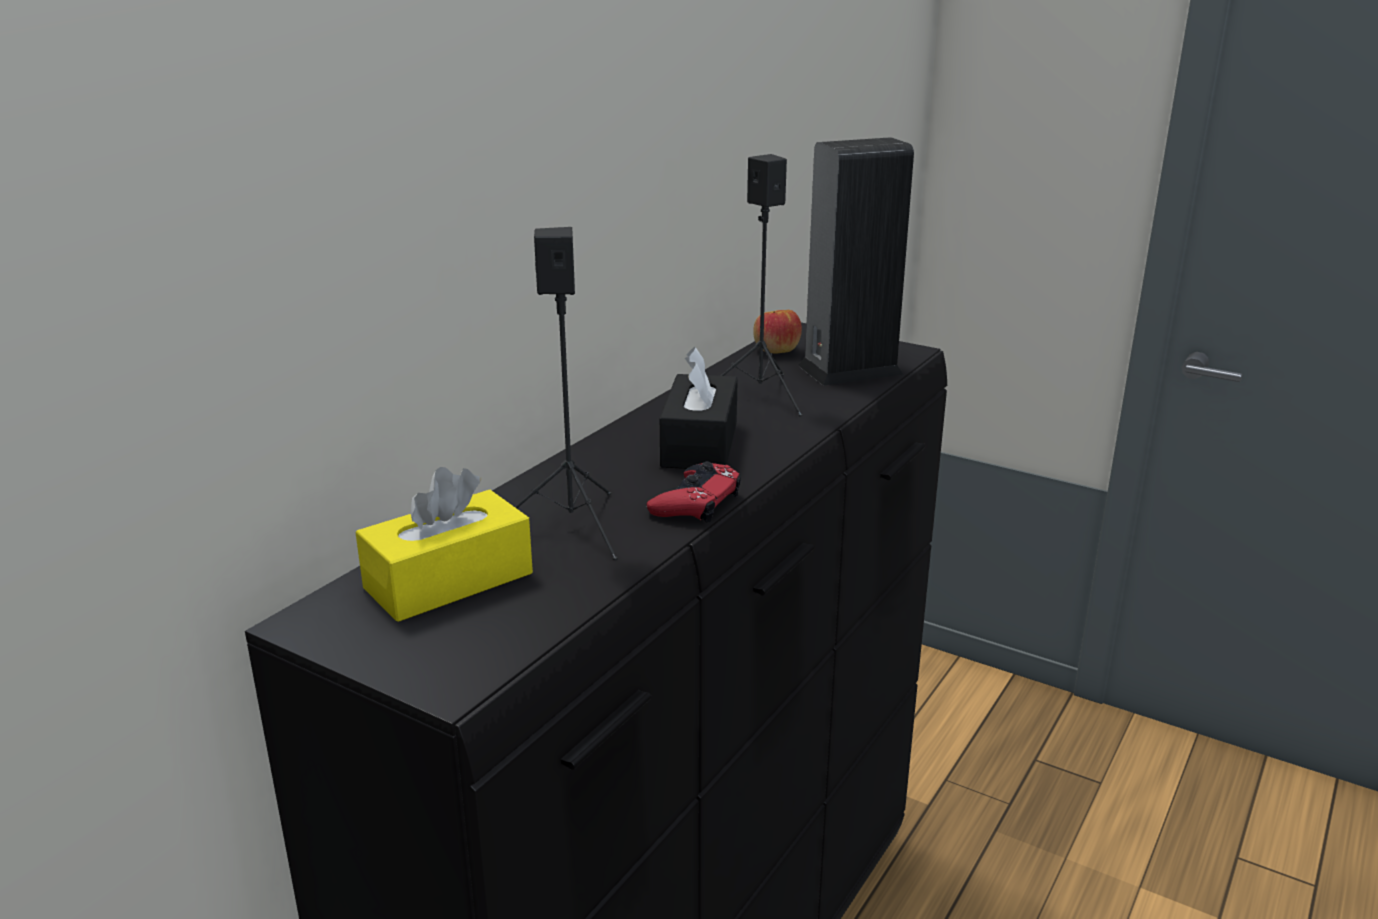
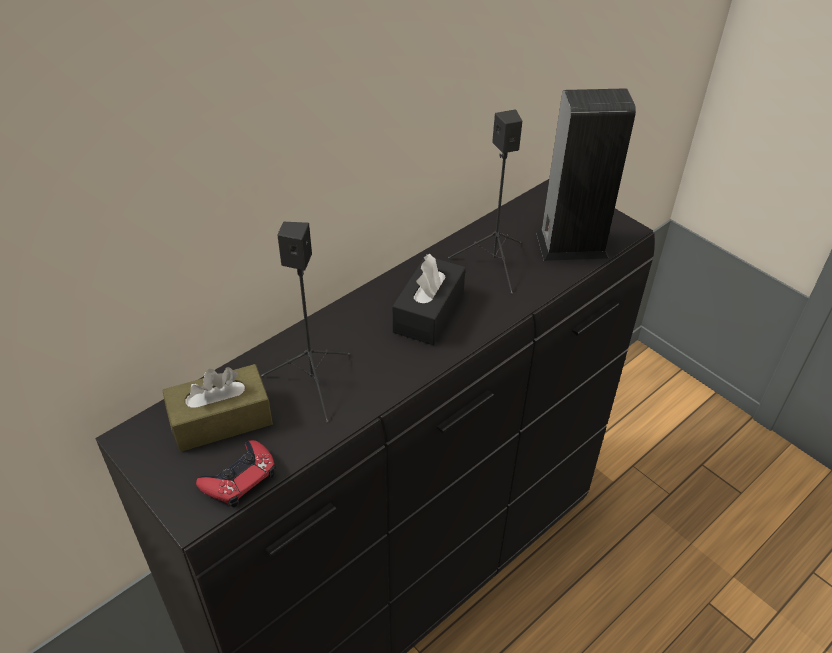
camera: 15 degrees right, 20 degrees up
yellow tissue box [355,467,533,622] -> brown tissue box [162,364,273,452]
red game controller [647,462,741,523] -> red game controller moved to [196,440,275,507]
apple [753,310,802,354] -> none

